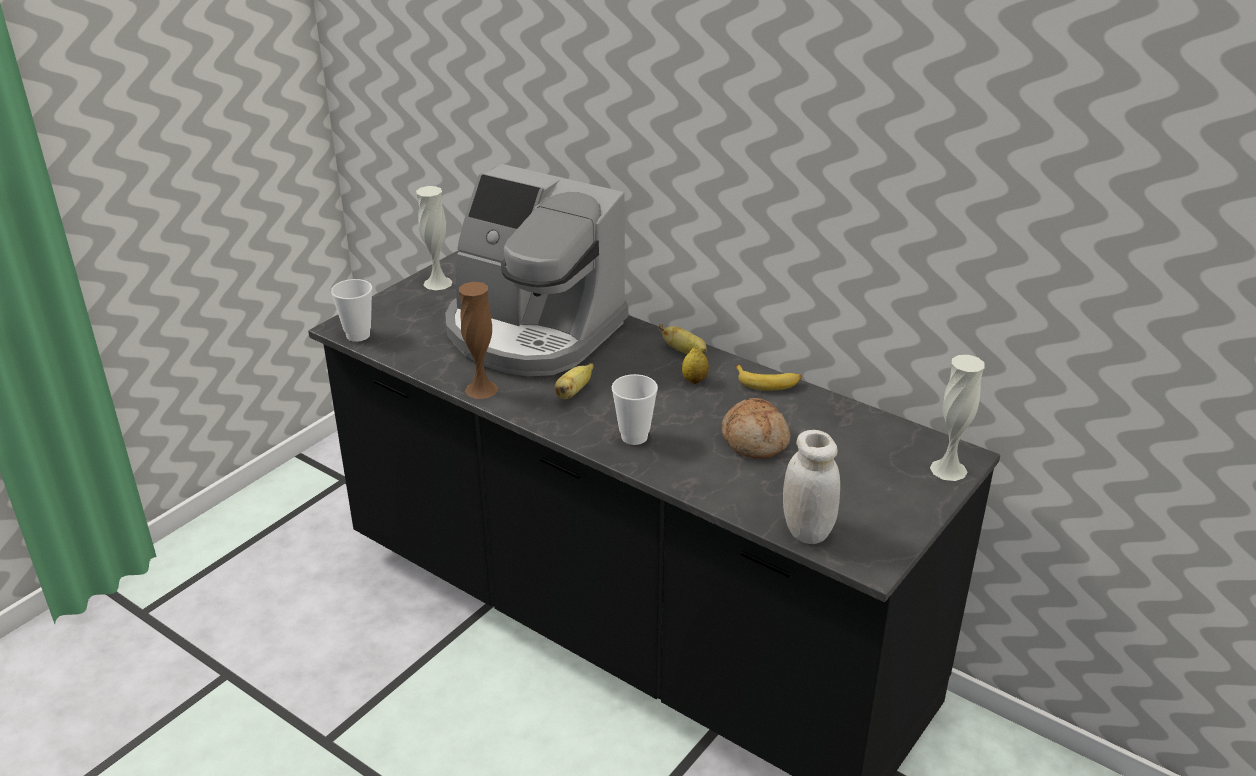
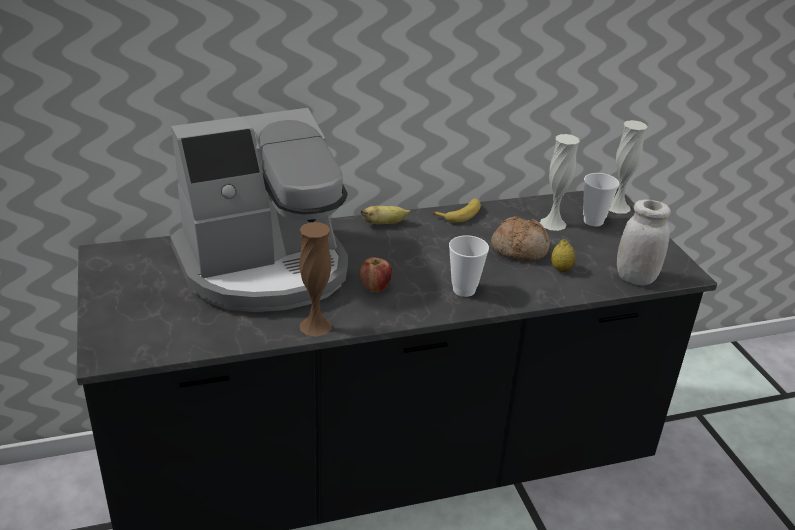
camera: 55 degrees left, 0 degrees up
cup [331,279,372,342] -> cup moved to [583,173,619,226]
white vase [416,186,453,290] -> white vase moved to [540,134,580,231]
banana [555,363,594,399] -> apple [359,257,392,292]
lemon [682,347,709,384] -> lemon moved to [551,239,576,272]

